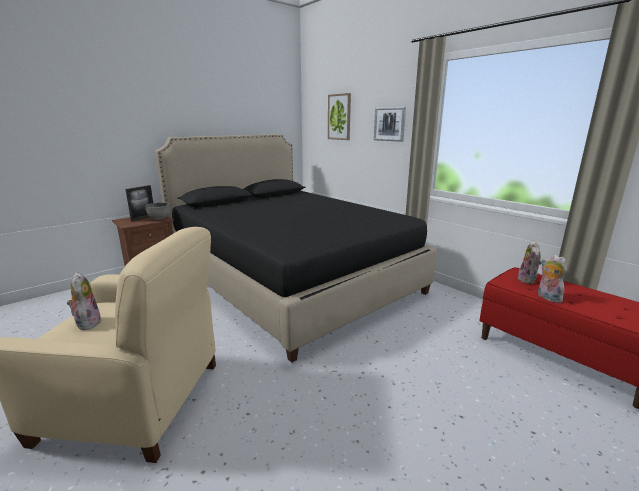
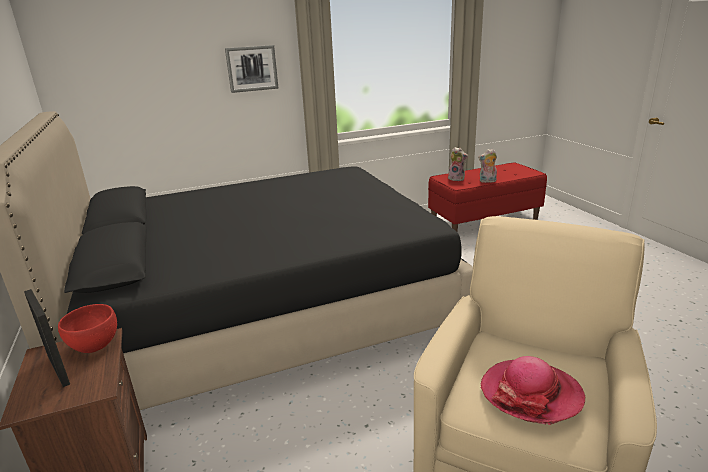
camera: 70 degrees left, 5 degrees up
plush toy [67,272,101,330] -> hat [480,356,585,425]
grey bowl [146,203,170,220] -> red bowl [58,304,117,353]
picture [328,93,351,140] -> none

